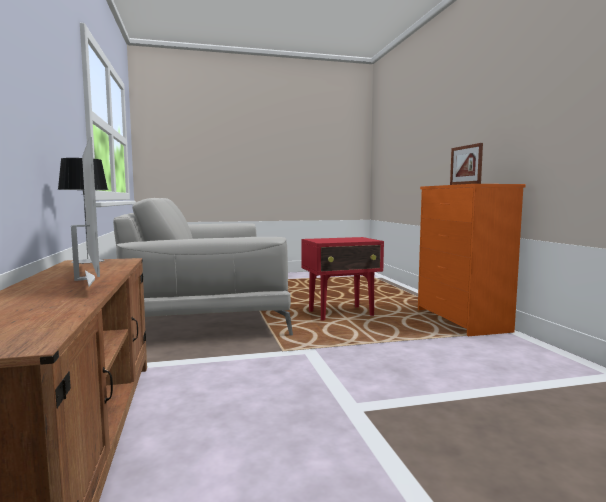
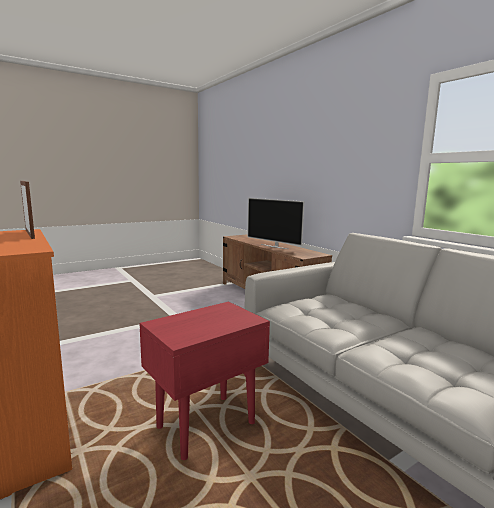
camera: 160 degrees right, 5 degrees up
table lamp [58,158,108,264] -> none

